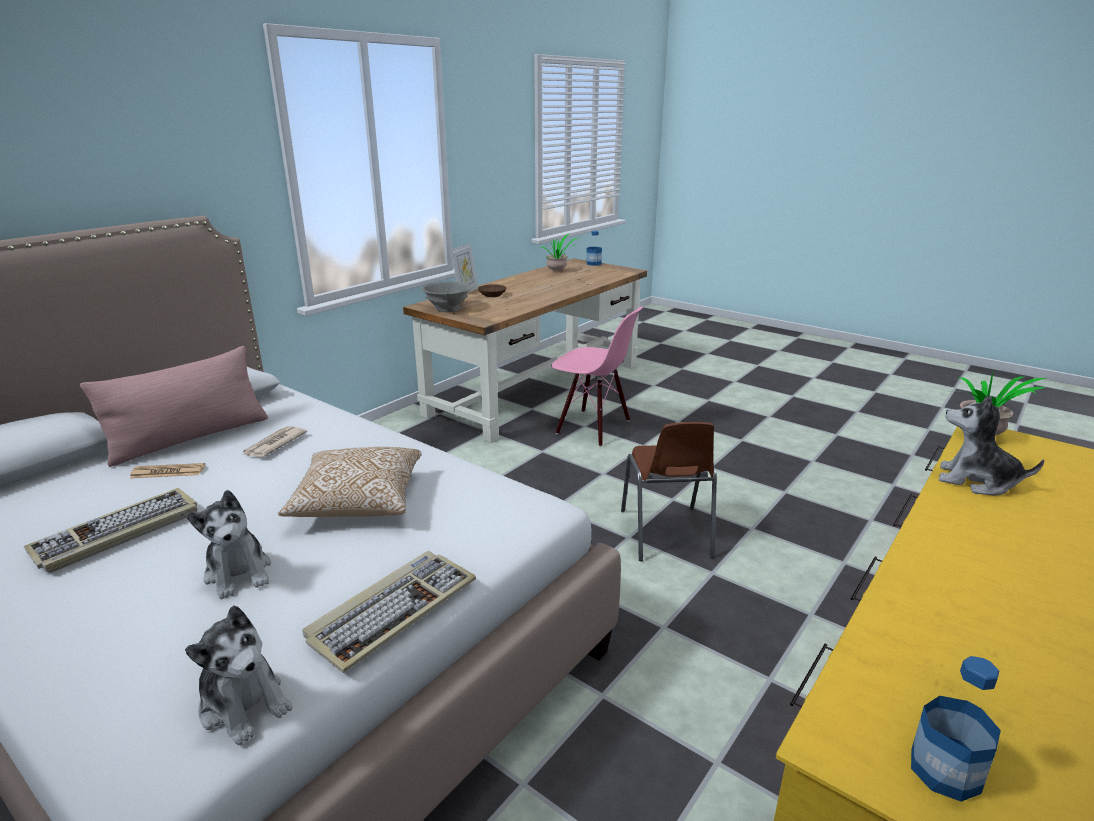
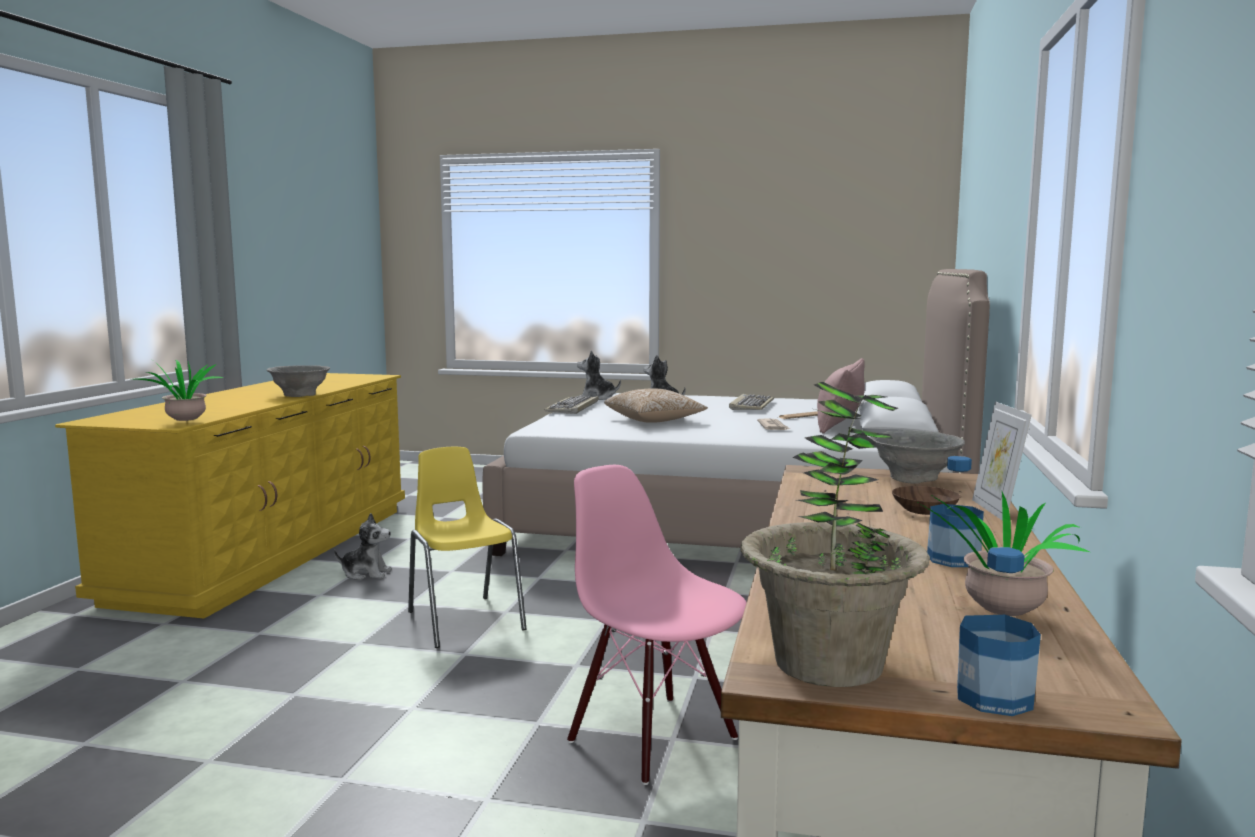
camera: 155 degrees right, 15 degrees down
pink chair [551,306,643,447] -> pink chair turned 45 degrees clockwise [567,465,746,785]
brown chair [621,422,717,561] -> yellow chair [408,447,526,648]
bottle [911,656,1001,801] -> bottle moved to [927,456,984,567]
plush toy [939,396,1044,496] -> plush toy moved to [334,513,392,580]
none -> grey bowl [267,365,330,397]
none -> potted plant [740,382,930,687]

